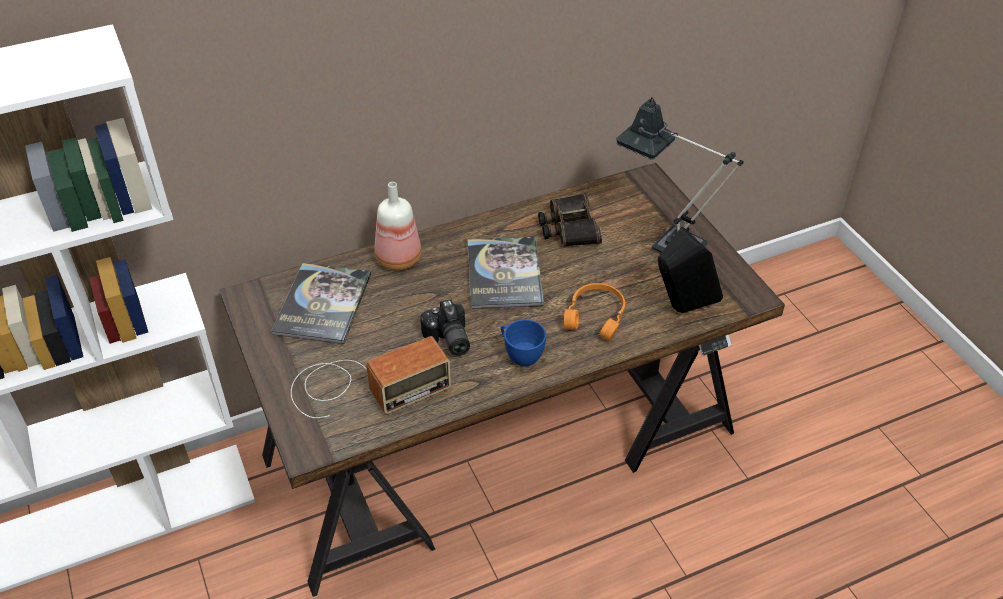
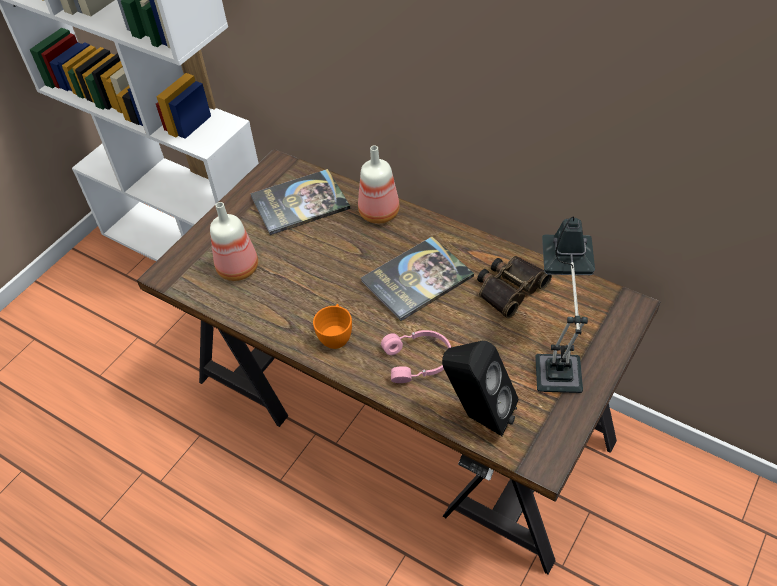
camera: 60 degrees right, 5 degrees up
radio [291,336,451,418] -> bottle [210,202,258,281]
camera [420,299,470,356] -> none
blue cup [501,319,546,366] -> orange cup [313,304,352,349]
orange headphones [564,283,625,341] -> pink headphones [381,330,451,383]

